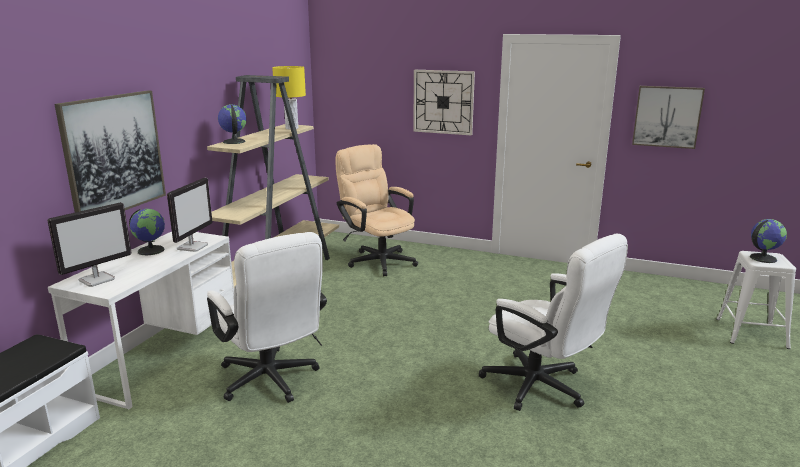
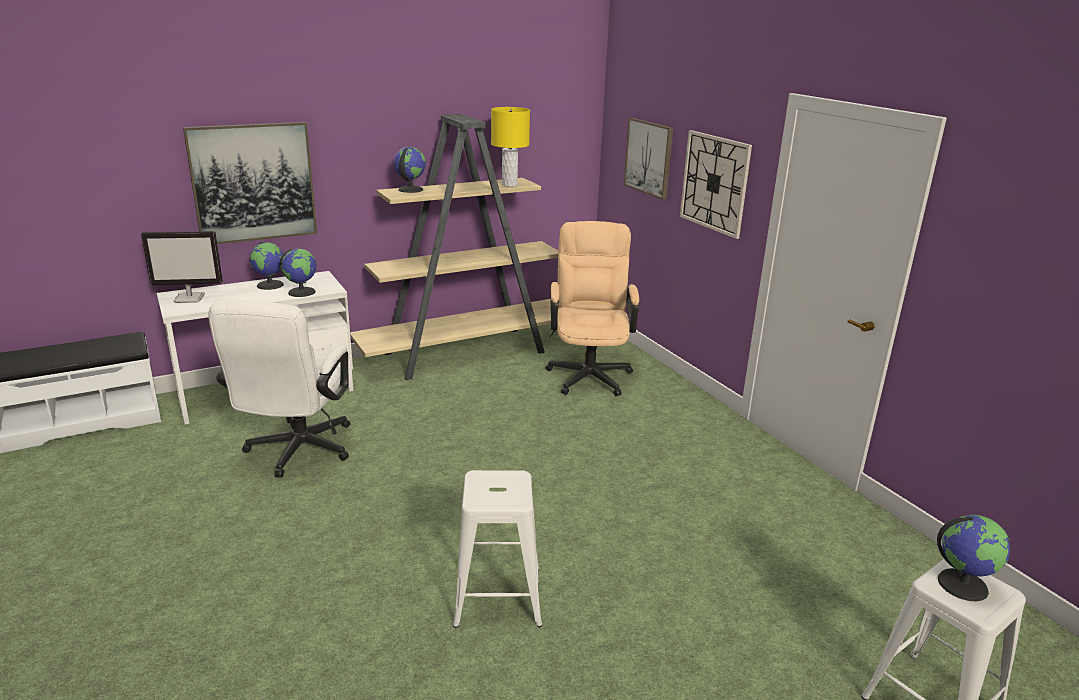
camera: 40 degrees right, 5 degrees up
monitor [167,178,213,252] -> globe [280,249,316,297]
white office chair [479,233,628,411] -> white stool [453,470,542,628]
picture [632,86,705,149] -> picture moved to [624,118,673,200]

